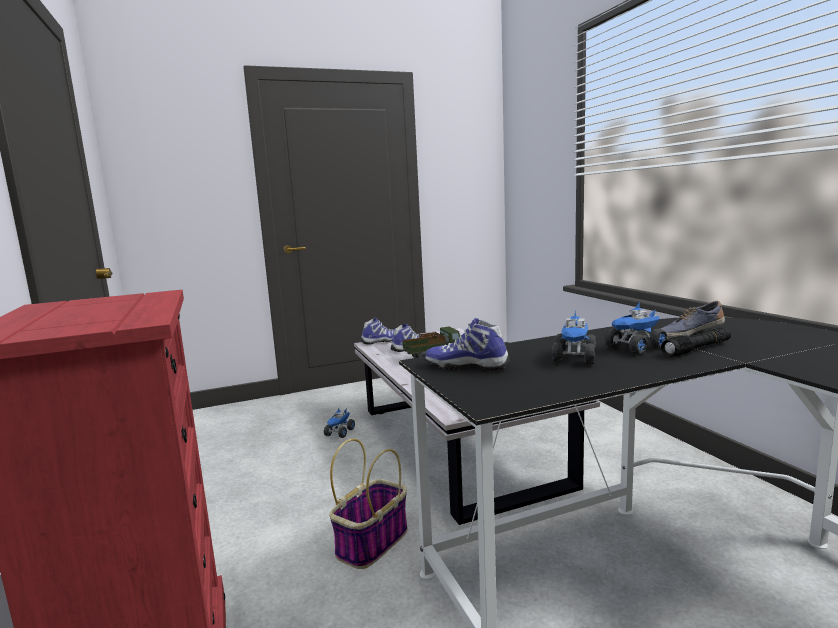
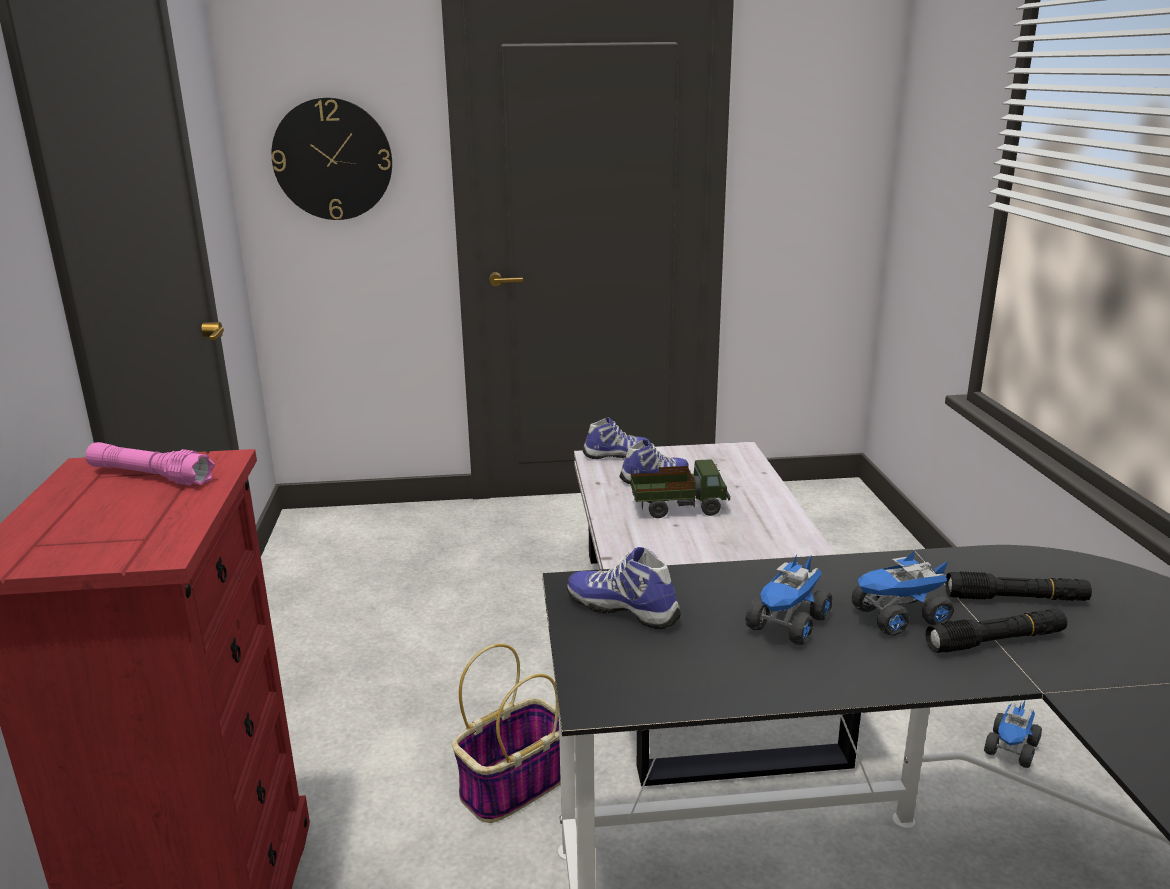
camera: 15 degrees right, 10 degrees up
toy truck [324,408,355,438] -> toy truck moved to [984,700,1042,768]
shoe [660,301,725,339] -> black flashlight [945,571,1092,601]
none -> pink flashlight [85,442,215,485]
none -> wall clock [271,98,392,220]

